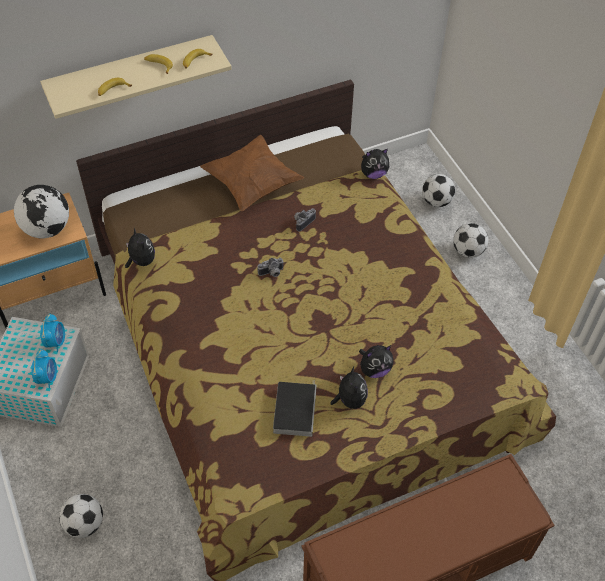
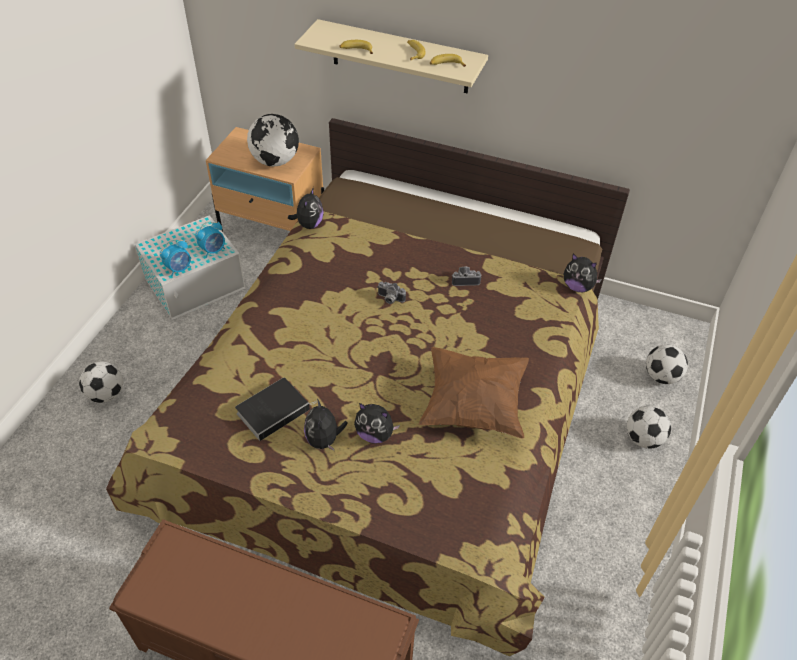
camera: 45 degrees right, 5 degrees down
brown pillow [200,135,304,211] -> brown pillow moved to [419,347,529,439]
plush toy [331,367,368,409] -> plush toy turned 135 degrees clockwise [304,399,348,451]

